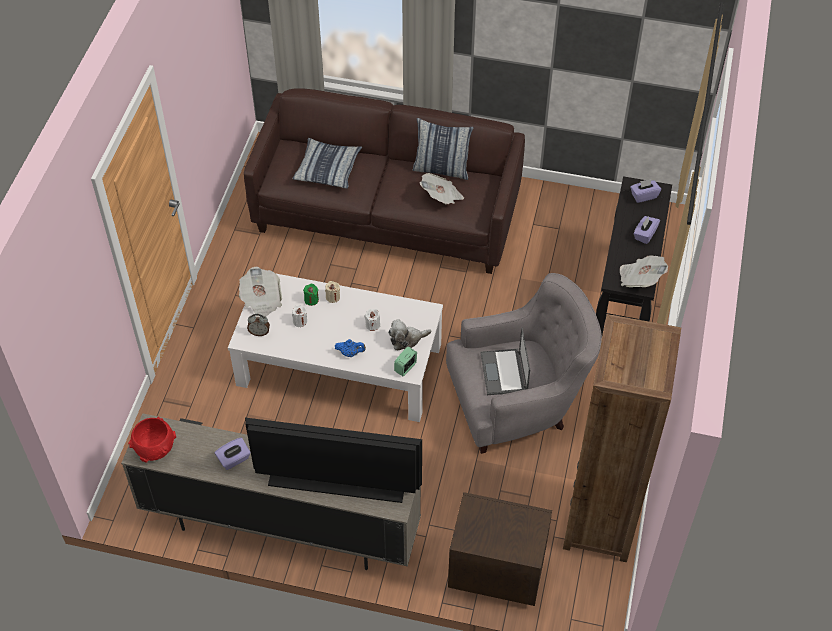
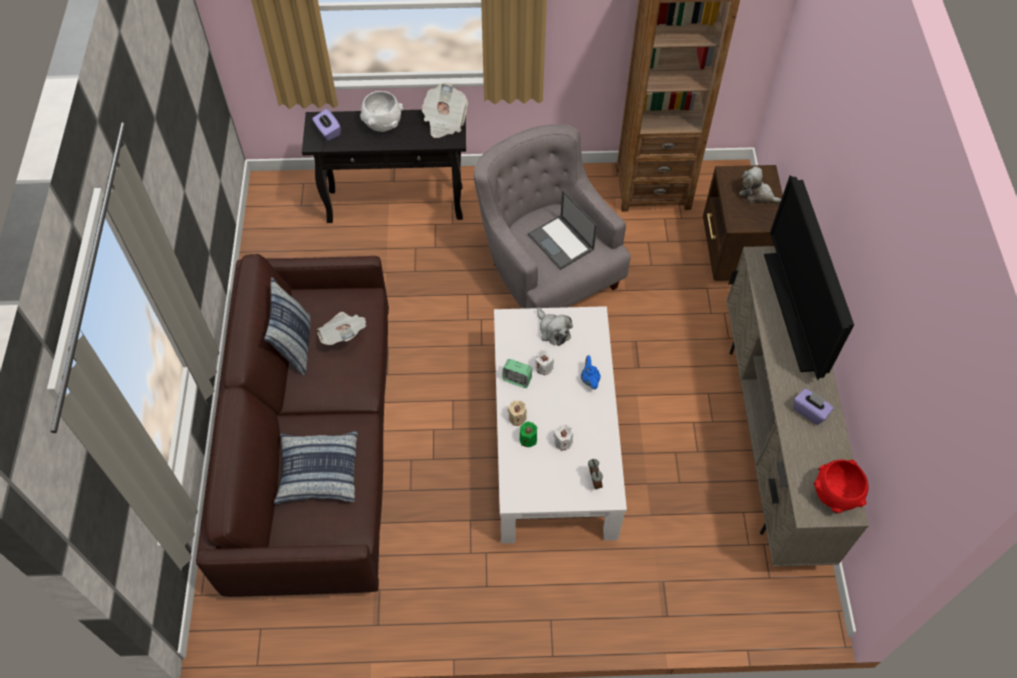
camera: 105 degrees left, 5 degrees up
newspaper [239,266,282,317] -> none
alarm clock [394,346,417,376] -> alarm clock moved to [503,359,532,388]
laptop [480,327,530,395] -> laptop turned 75 degrees clockwise [528,190,597,270]
purple tissue box [634,216,660,244] -> white bowl [360,91,403,132]
none -> plush toy [739,166,781,204]

